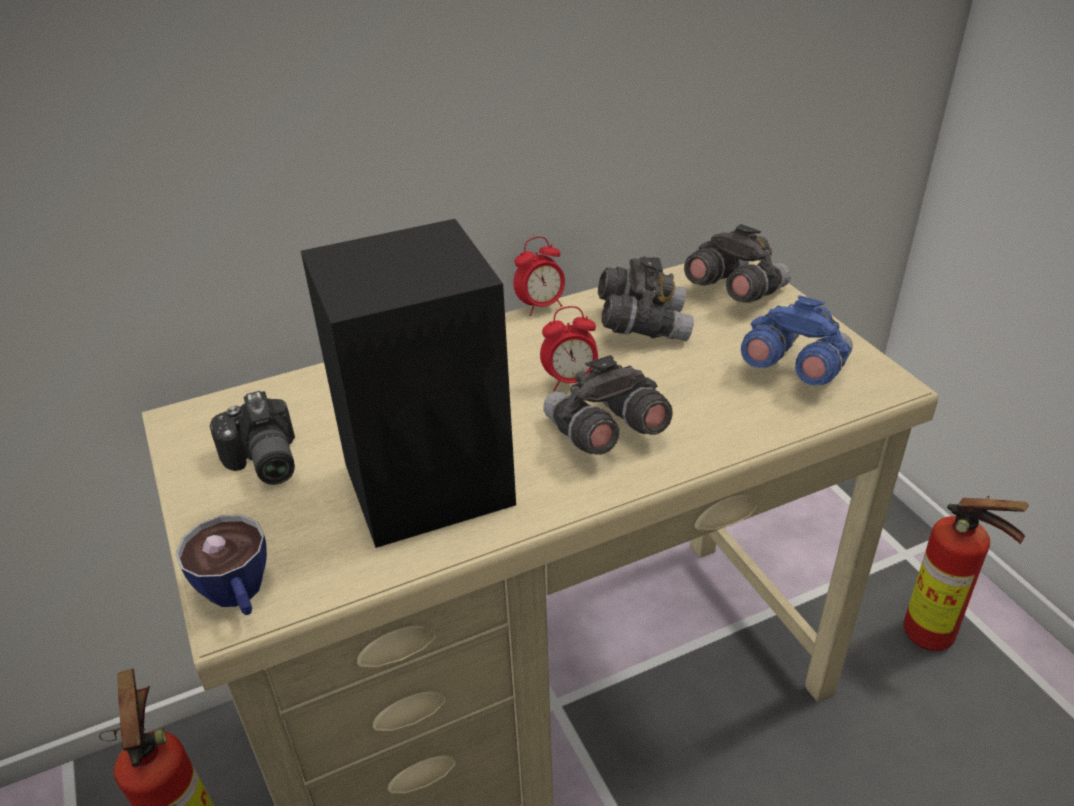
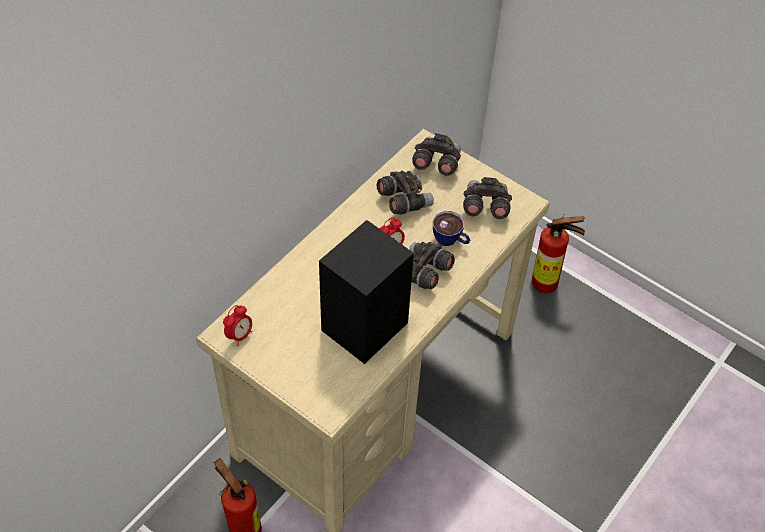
camera: 30 degrees left, 15 degrees up
cup [176,515,267,615] -> cup moved to [433,211,470,246]
camera [210,391,295,485] -> none
alarm clock [513,236,565,316] -> alarm clock moved to [223,305,252,346]
blue binoculars [741,295,853,386] -> grey binoculars [463,177,512,219]

